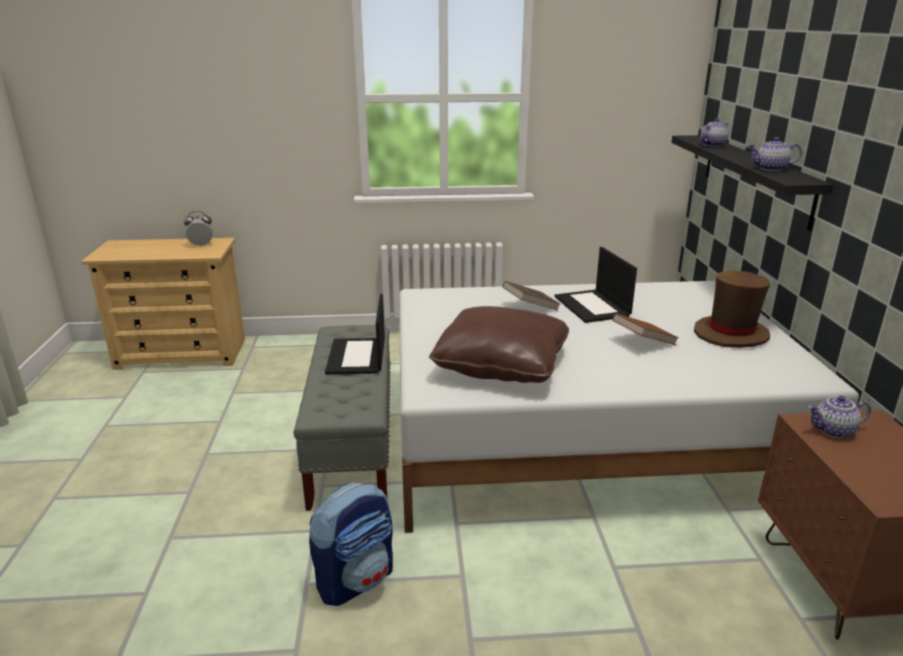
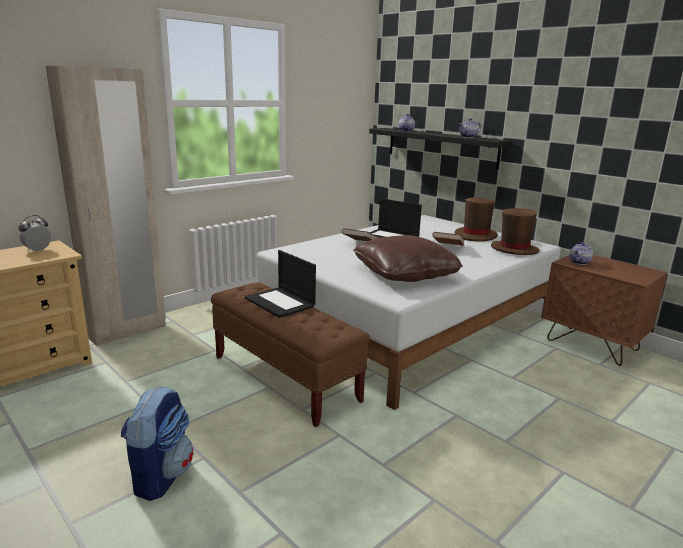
camera: 40 degrees left, 5 degrees down
grey bench [293,325,391,511] -> brown bench [211,282,370,427]
backpack [309,482,393,606] -> backpack moved to [121,387,193,501]
none -> beige wardrobe [46,66,166,346]
none -> brown hat [491,208,540,255]

